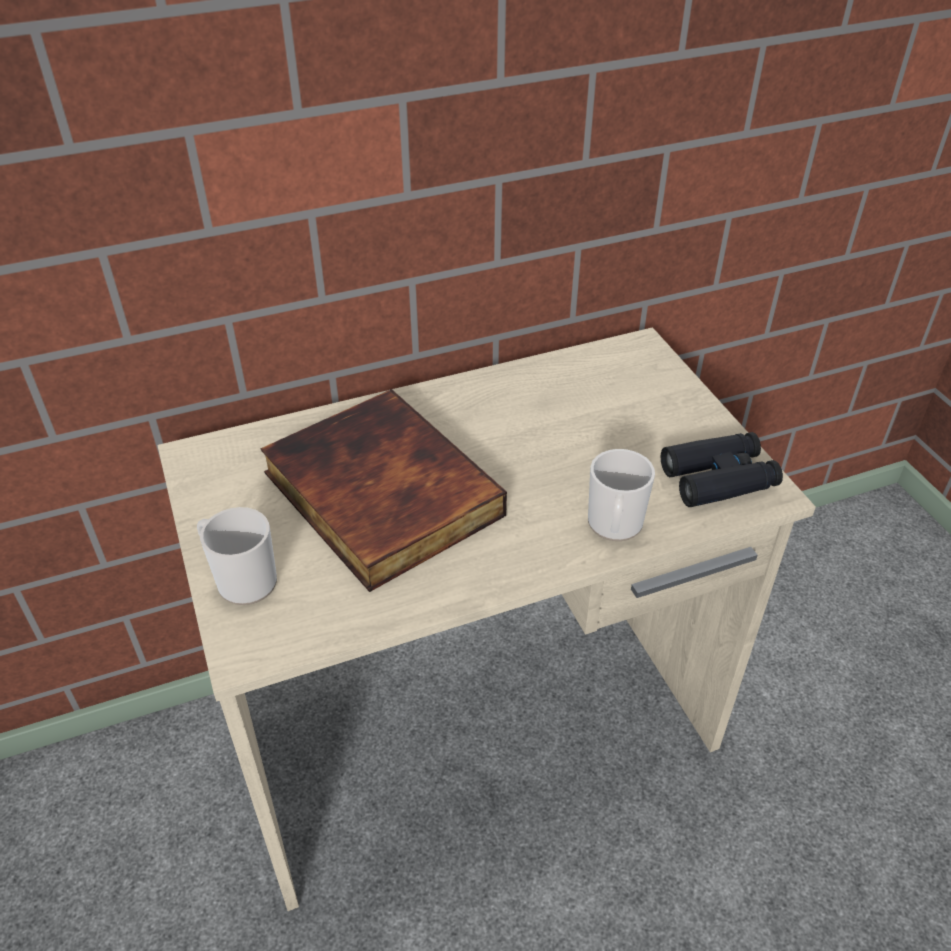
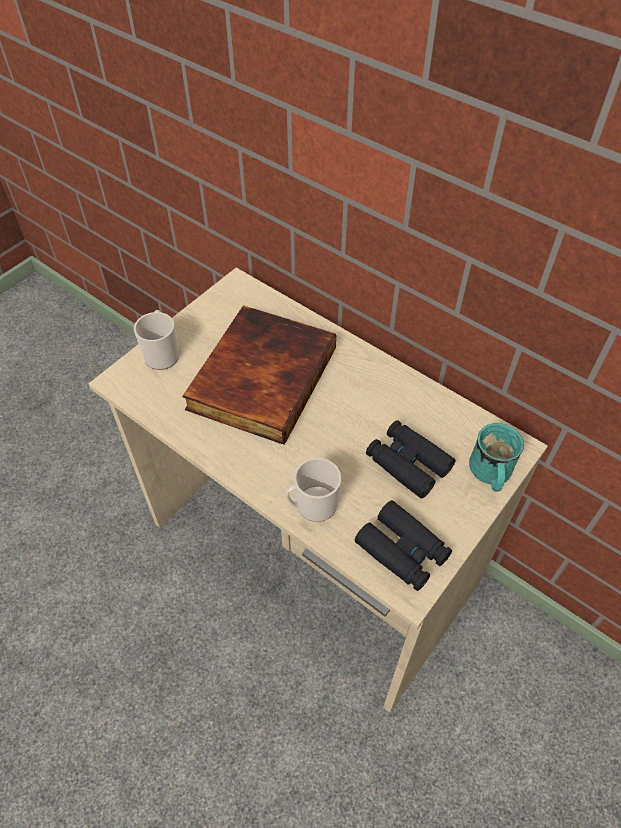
camera: 60 degrees right, 10 degrees up
none -> black binoculars [366,420,456,499]
none -> turquoise mug [469,423,524,492]

